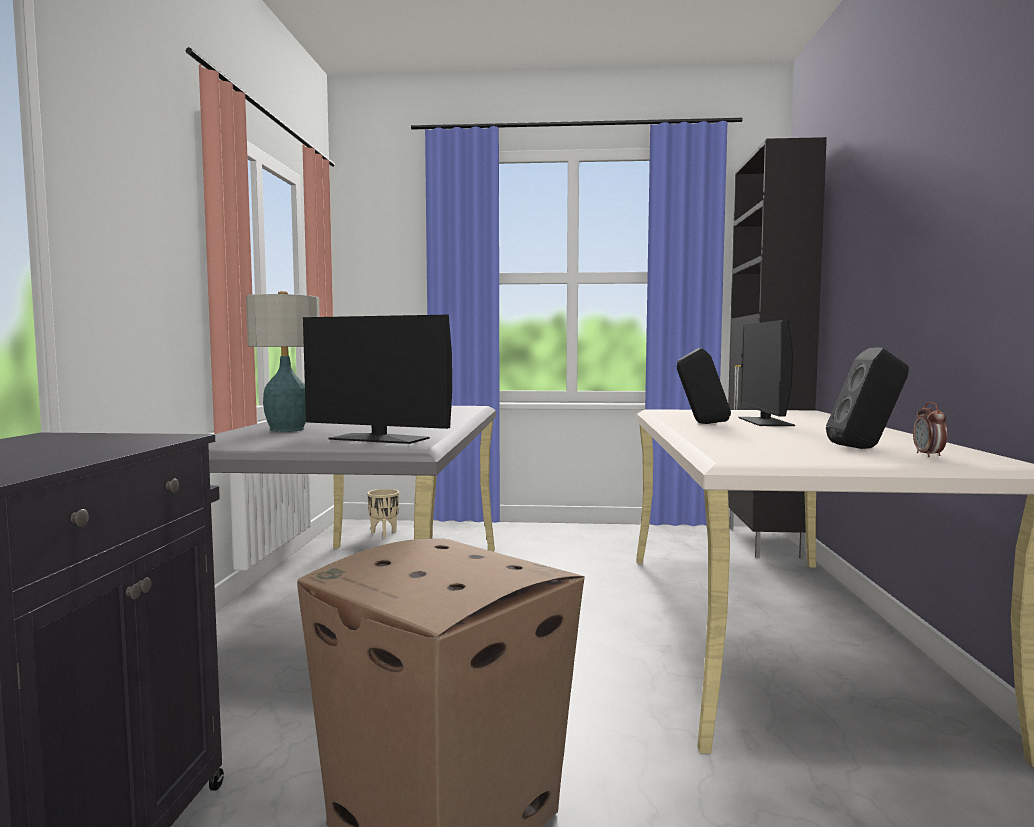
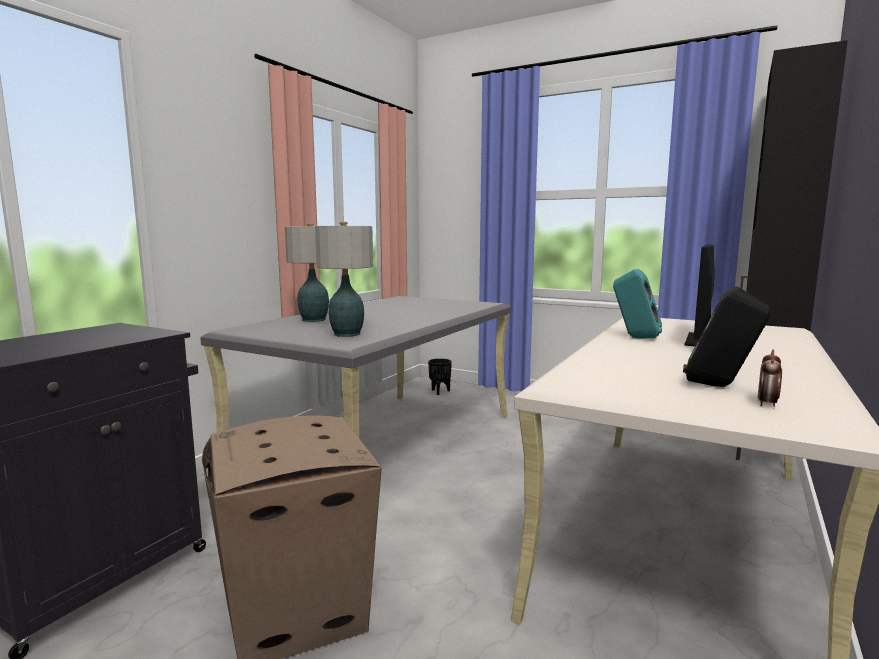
camera: 25 degrees right, 5 degrees up
monitor [303,315,452,444] -> table lamp [315,222,373,337]
beige planter [367,489,399,538] -> black planter [428,358,452,395]
black speaker [677,348,731,424] -> turquoise speaker [613,269,662,339]

